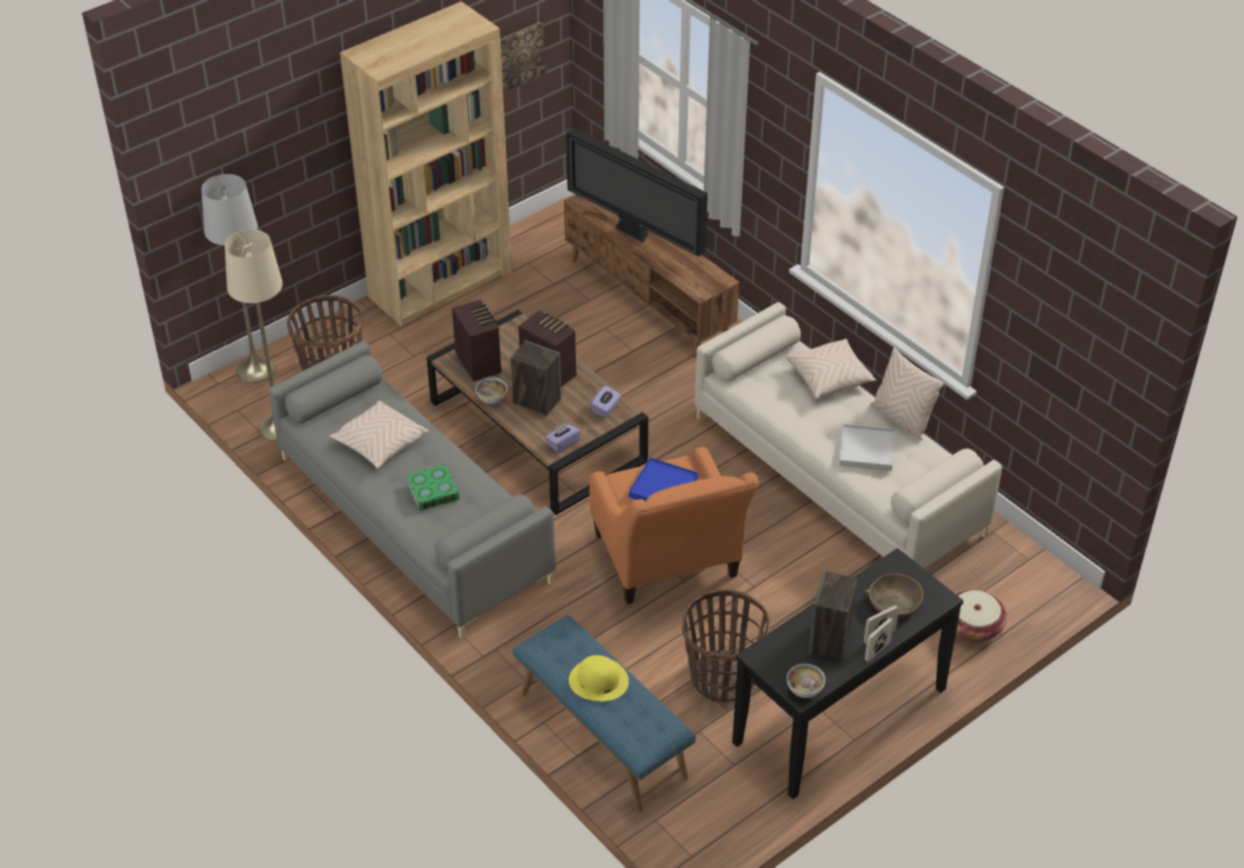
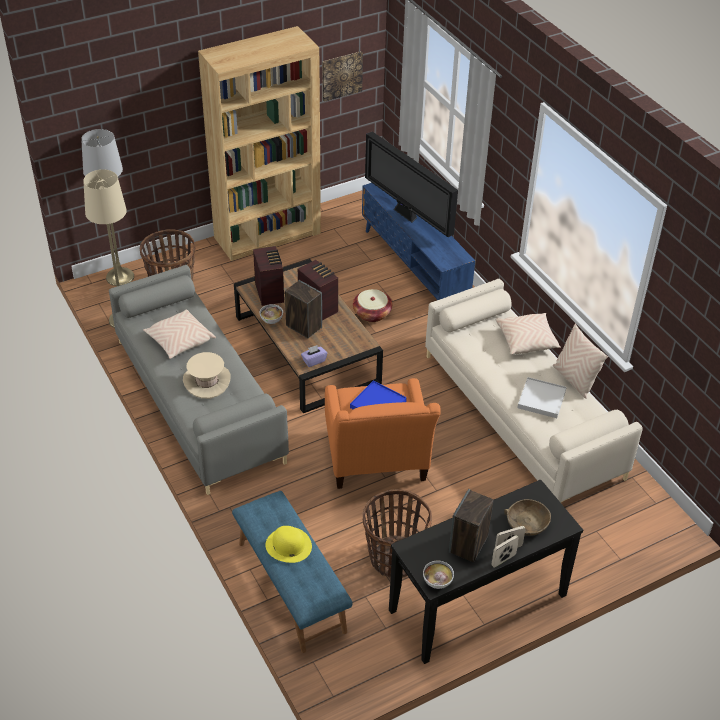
camera: 10 degrees right, 0 degrees up
book [406,464,460,511] -> beige hat [183,352,230,399]
brown tv stand [564,195,739,358] -> blue tv stand [362,183,475,300]
purple tissue box [591,386,621,418] -> none
basket [956,590,1007,643] -> basket moved to [353,289,392,322]

